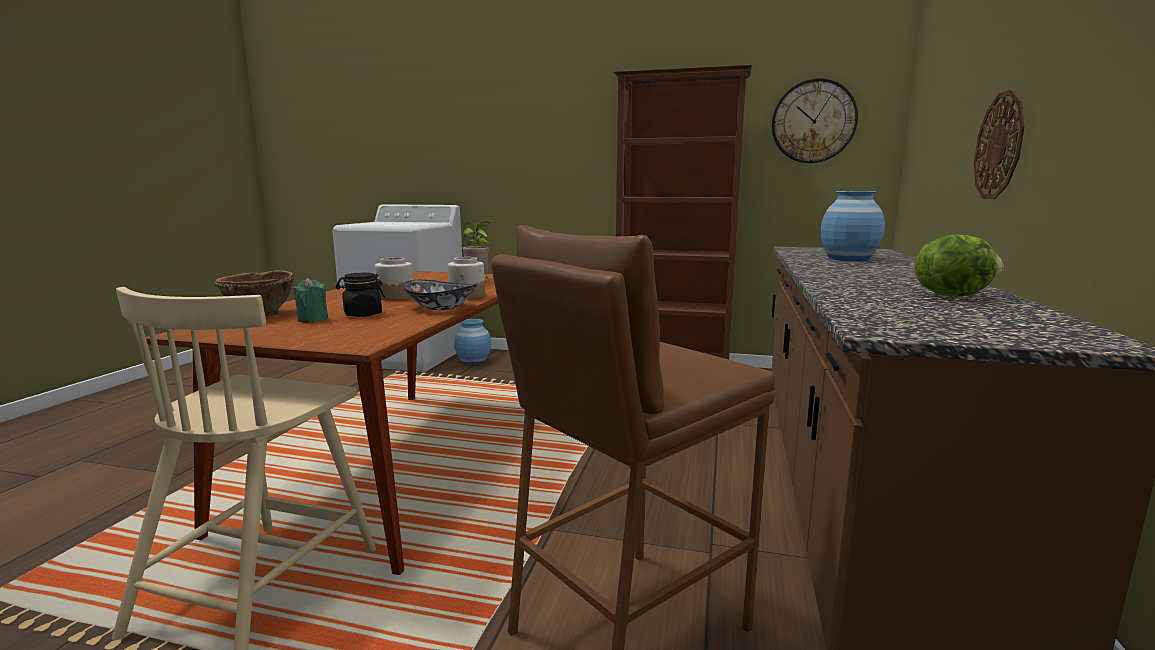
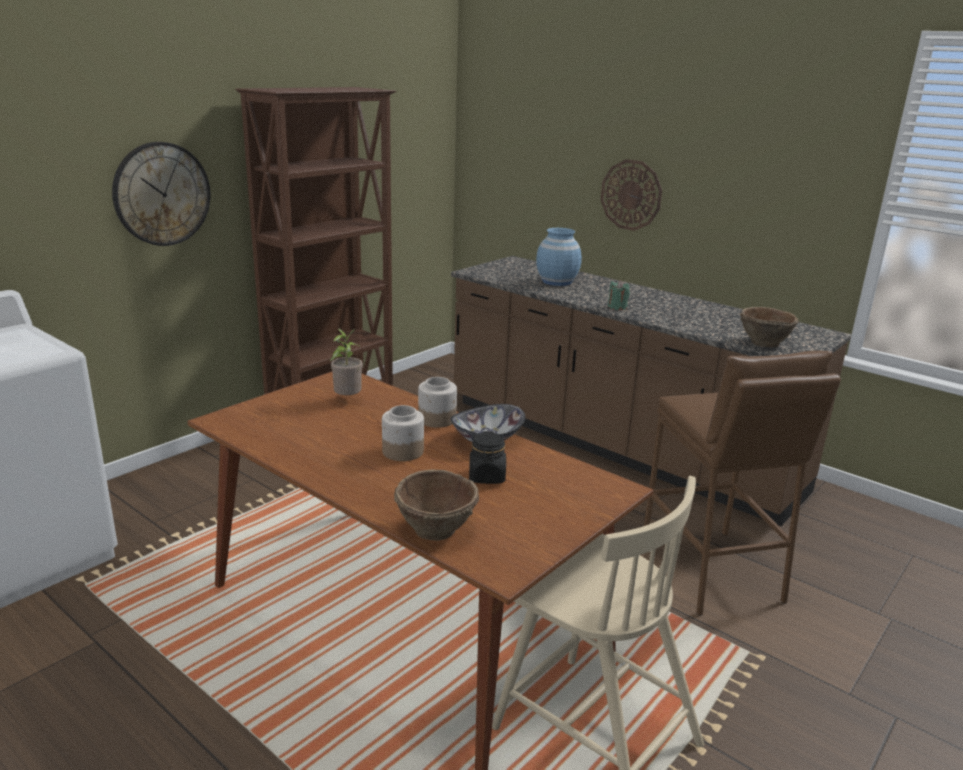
camera: 65 degrees left, 10 degrees up
green candle [293,278,328,323] -> green candle moved to [608,280,630,310]
blue vase [454,319,491,365] -> none
wall clock [772,78,858,163] -> wall clock moved to [112,142,210,246]
lettuce [914,234,1004,296] -> none
none -> brown bowl [740,307,799,347]

